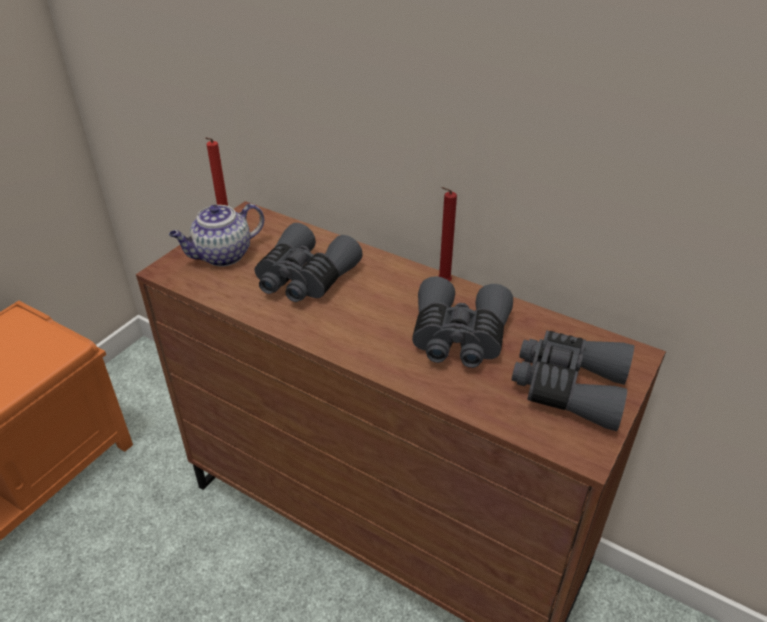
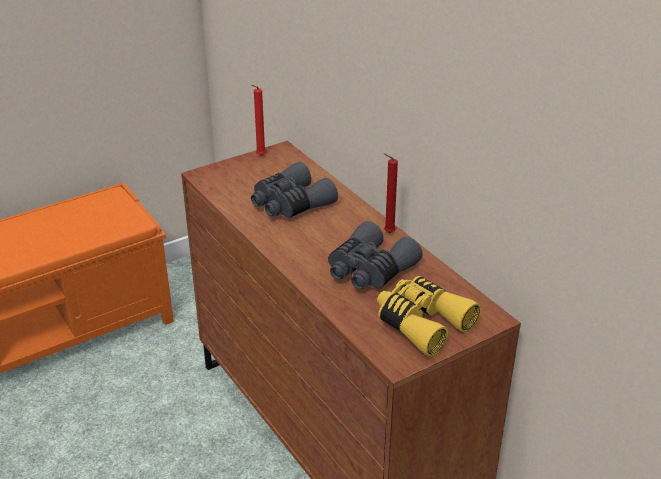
camera: 25 degrees right, 5 degrees down
teapot [169,204,264,267] -> none
grey binoculars [512,331,634,431] -> yellow binoculars [377,276,481,357]

